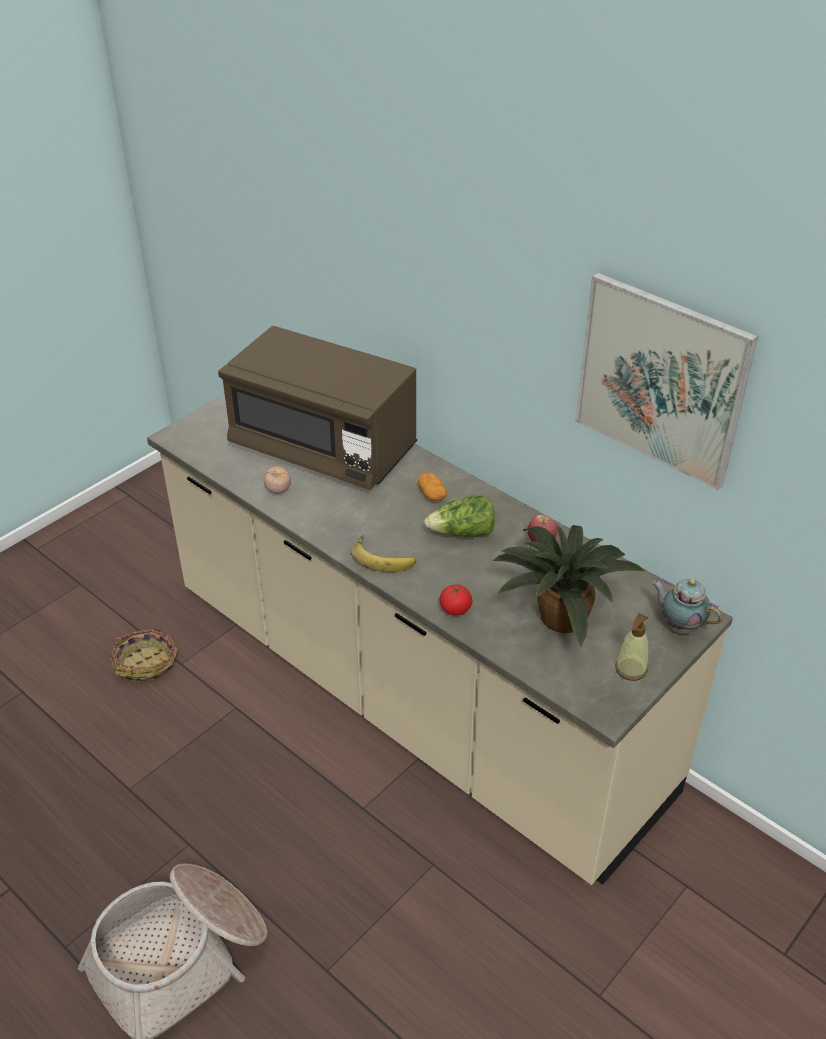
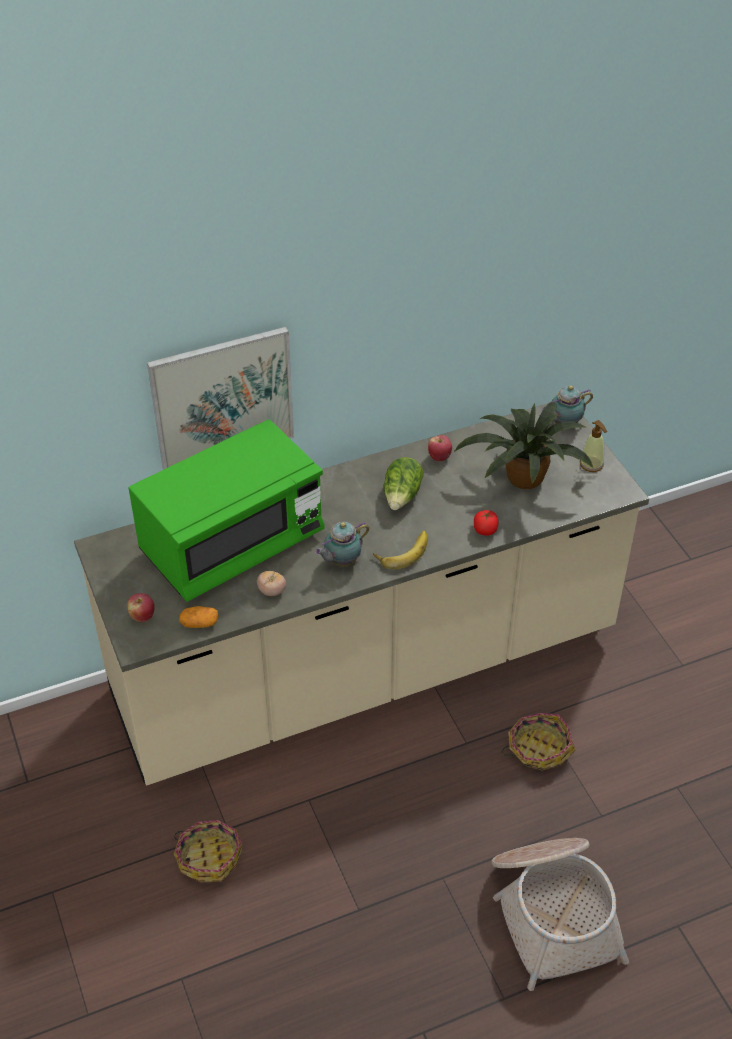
camera: 65 degrees left, 5 degrees up
brown microwave [218,326,417,490] -> green microwave [129,419,325,602]
potato [418,472,447,501] -> potato moved to [179,606,219,628]
picture [575,273,758,490] -> picture moved to [147,327,294,470]
none -> apple [127,593,155,622]
none -> teapot [314,522,369,567]
none -> basket [502,713,576,771]

